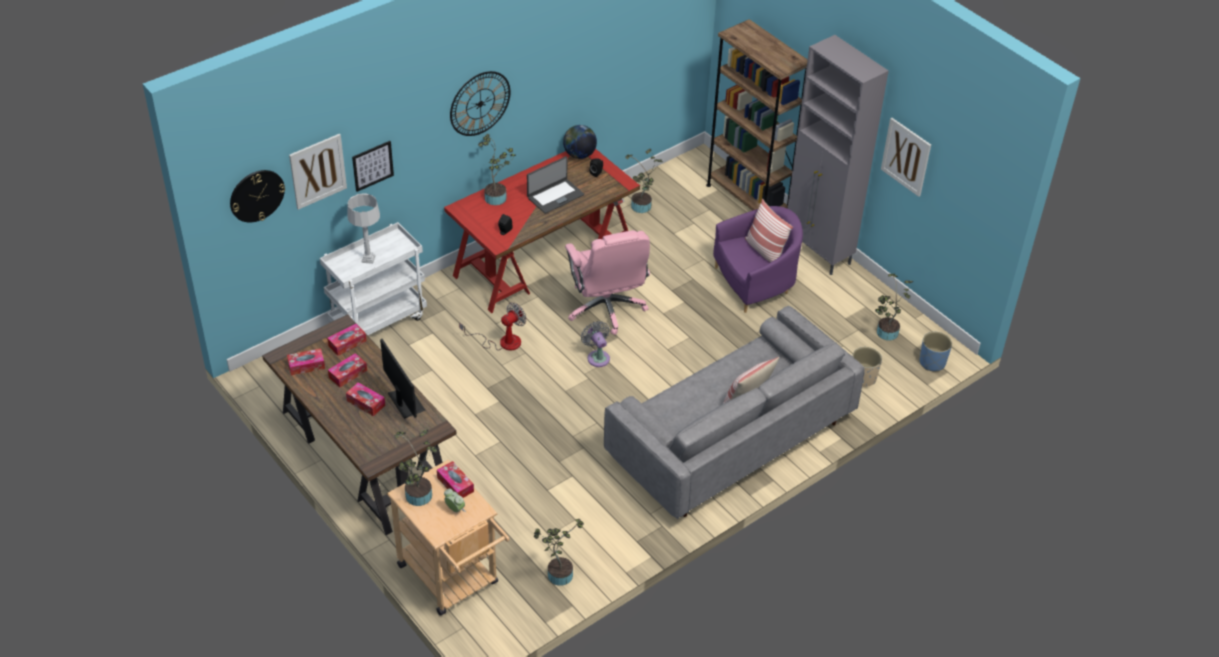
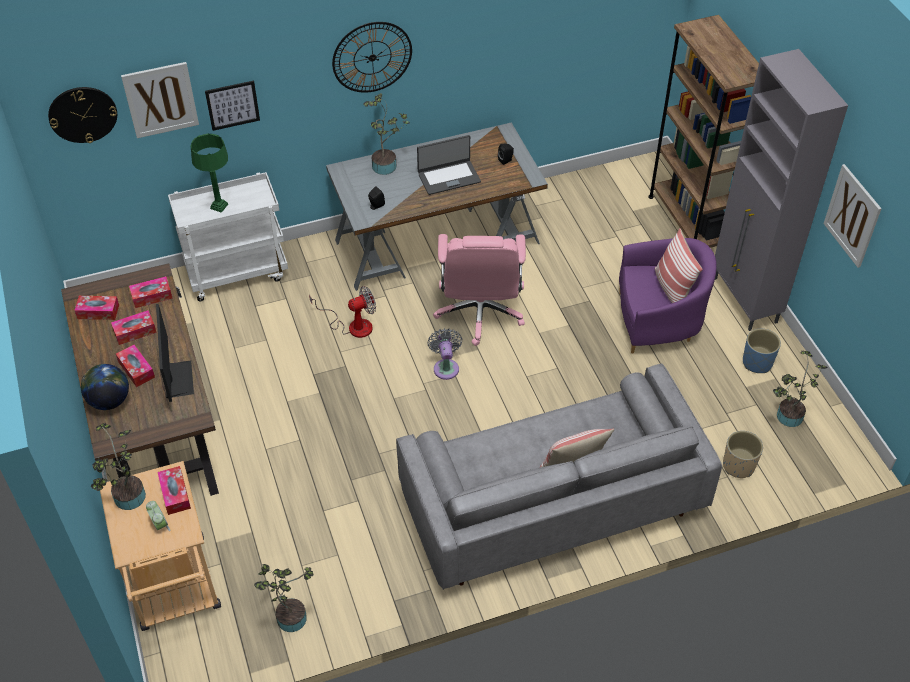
camera: 20 degrees right, 5 degrees up
grey table lamp [347,193,380,264] -> green table lamp [191,134,228,213]
red desk [444,149,640,313] -> grey desk [326,122,548,291]
globe [563,125,597,159] -> globe moved to [81,364,129,410]
potted plant [625,149,663,213] -> none
blue planter [919,332,952,371] -> blue planter moved to [743,329,781,373]

